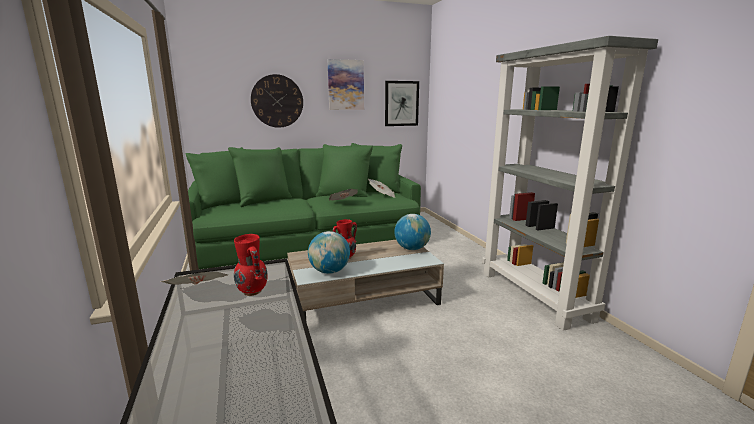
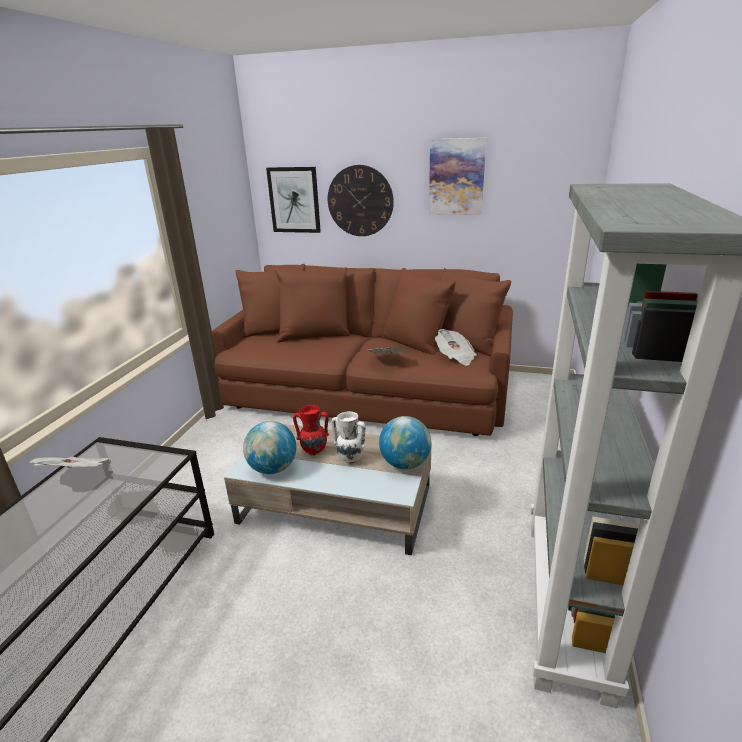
camera: 35 degrees right, 10 degrees up
green sofa [182,143,421,269] -> brown sofa [212,264,513,436]
red vase [234,234,268,296] -> none
picture [385,81,419,126] -> picture moved to [266,167,321,233]
none -> white vase [331,411,366,464]

